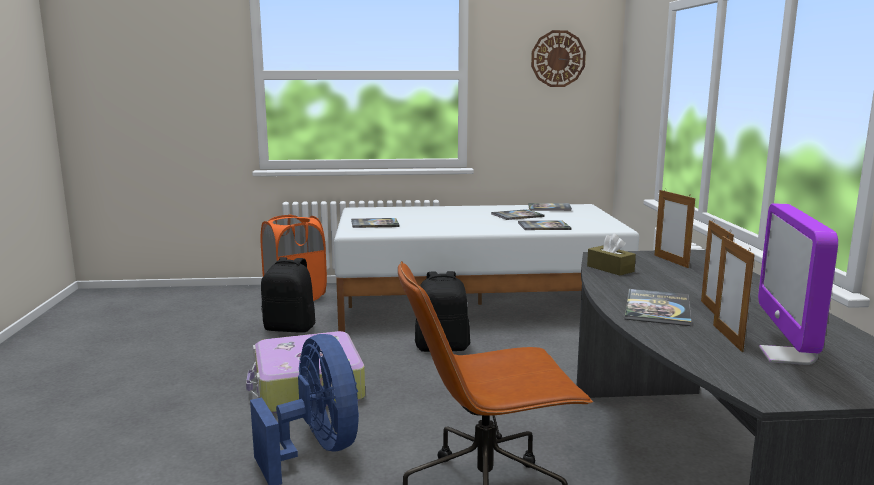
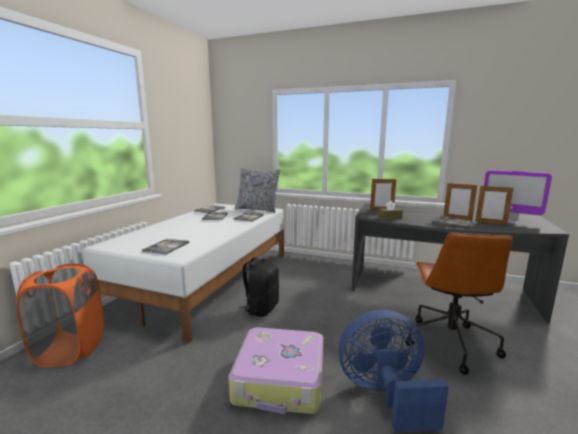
camera: 65 degrees left, 0 degrees up
black backpack [261,257,315,333] -> none
wall clock [531,30,586,87] -> none
none -> pillow [235,168,281,213]

